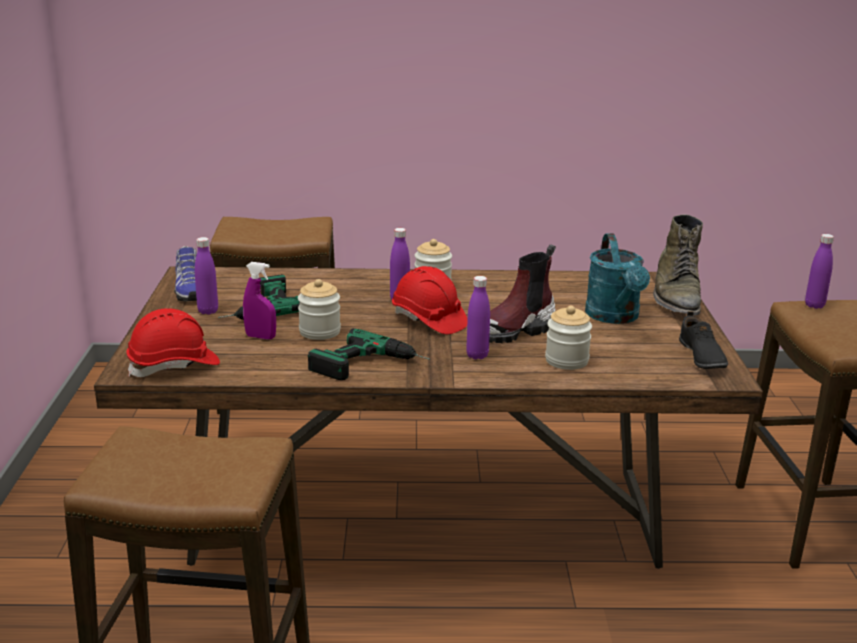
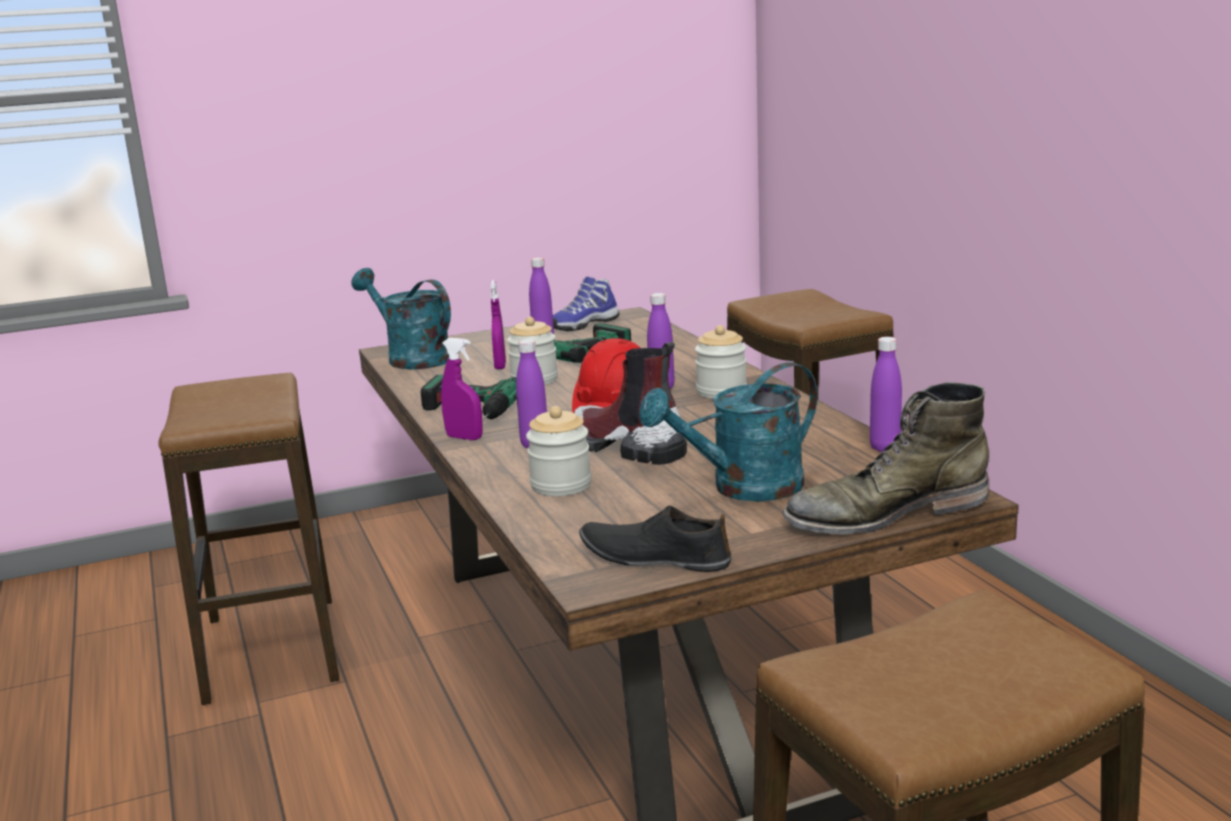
camera: 70 degrees right, 5 degrees down
red hard hat [126,308,220,377] -> turquoise watering can [351,268,451,370]
black shoe [679,311,728,369] -> black shoe turned 45 degrees clockwise [579,505,731,572]
purple bottle [805,234,834,309] -> purple bottle moved to [870,337,902,452]
none -> purple spray bottle [441,338,483,440]

